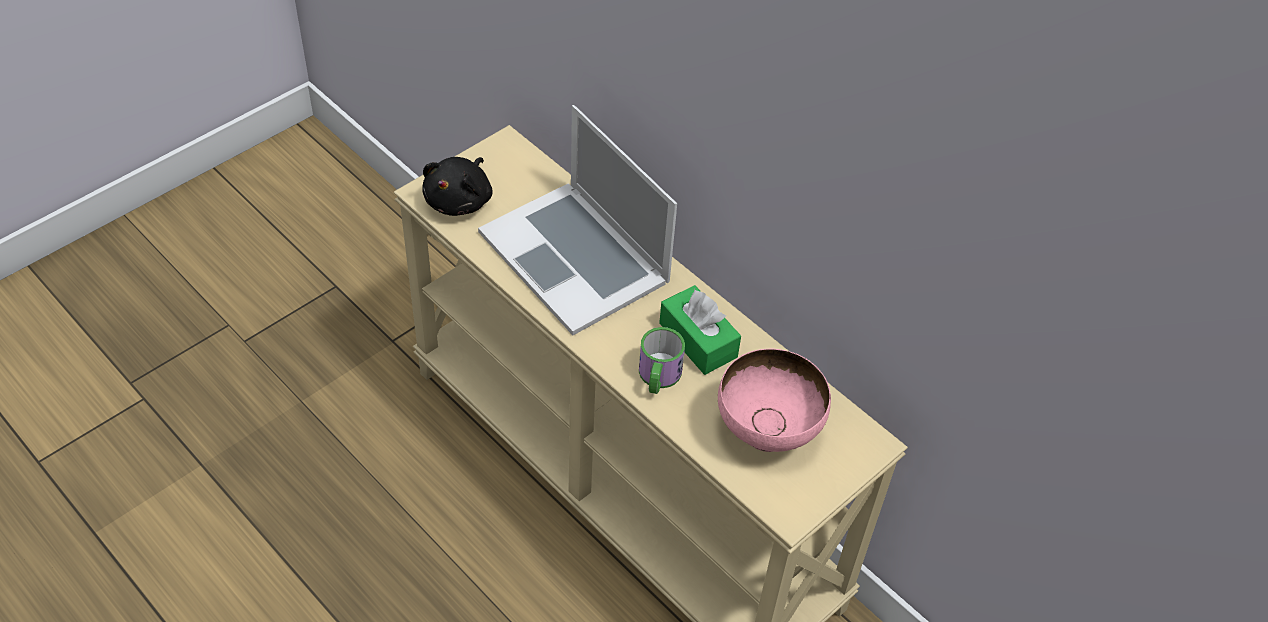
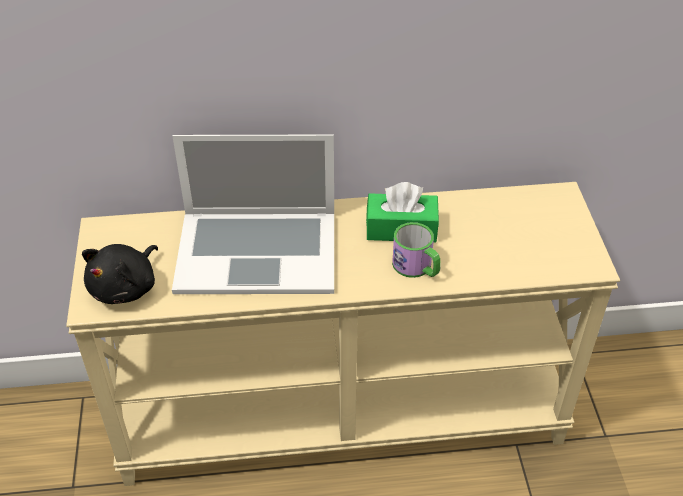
camera: 50 degrees left, 5 degrees down
black plush toy [422,157,493,216] -> black plush toy turned 60 degrees clockwise [82,244,158,304]
pink bowl [718,349,831,452] -> none

